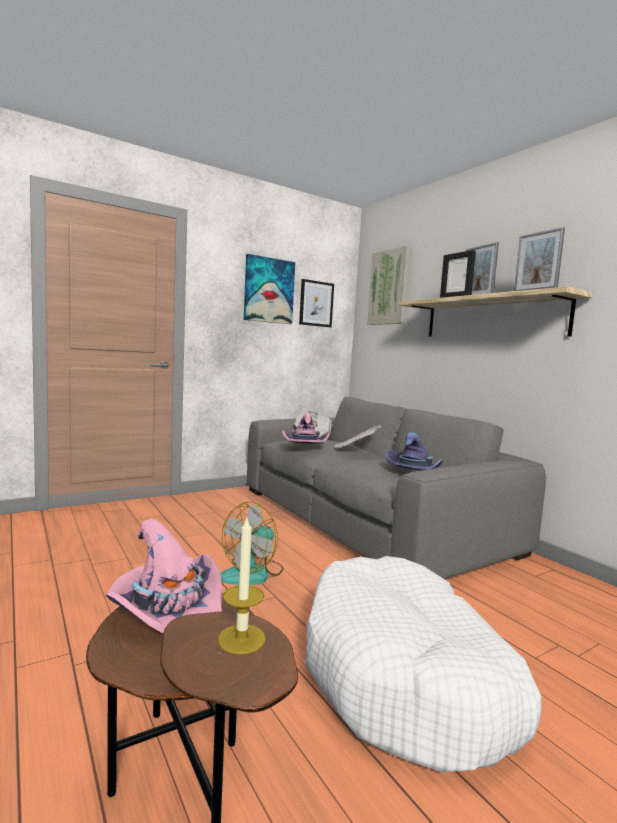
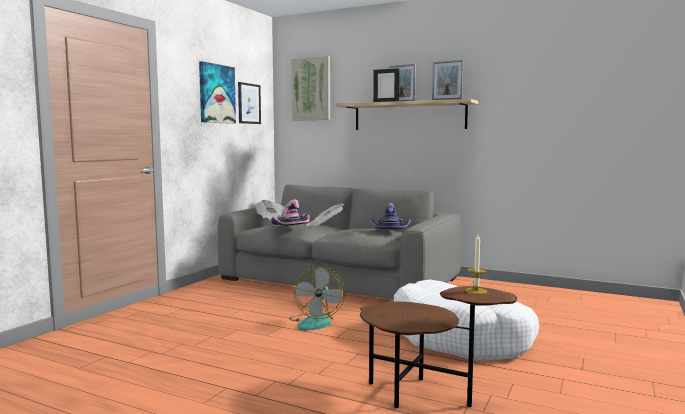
camera: 30 degrees left, 0 degrees up
pink hat [106,519,222,633] -> none

